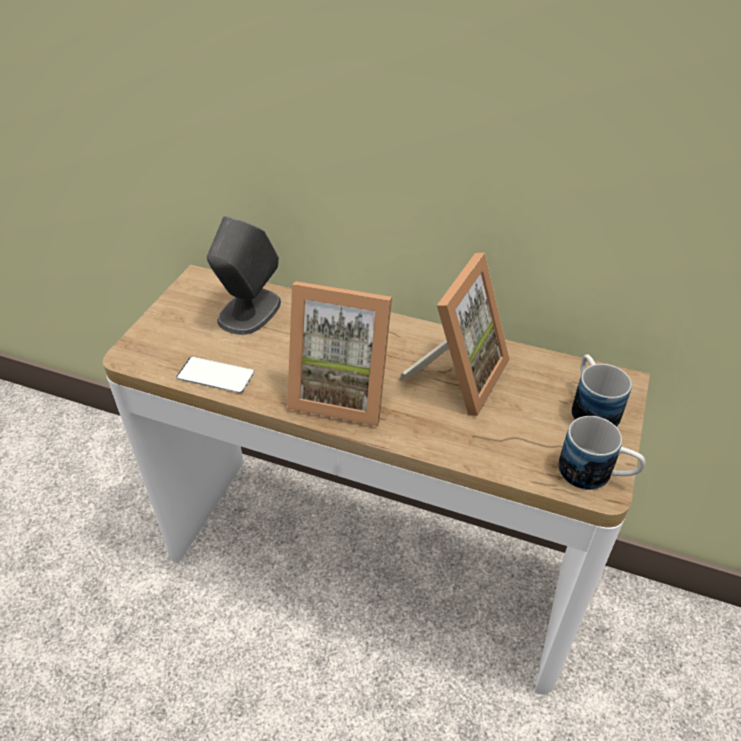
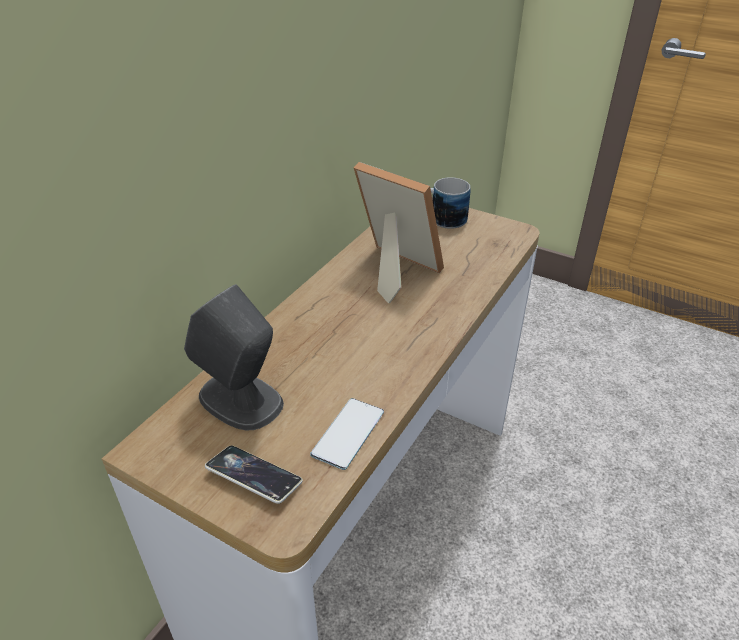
camera: 80 degrees left, 5 degrees down
picture frame [287,281,392,426] -> none
mug [558,416,645,490] -> none
none -> phone [205,445,303,504]

